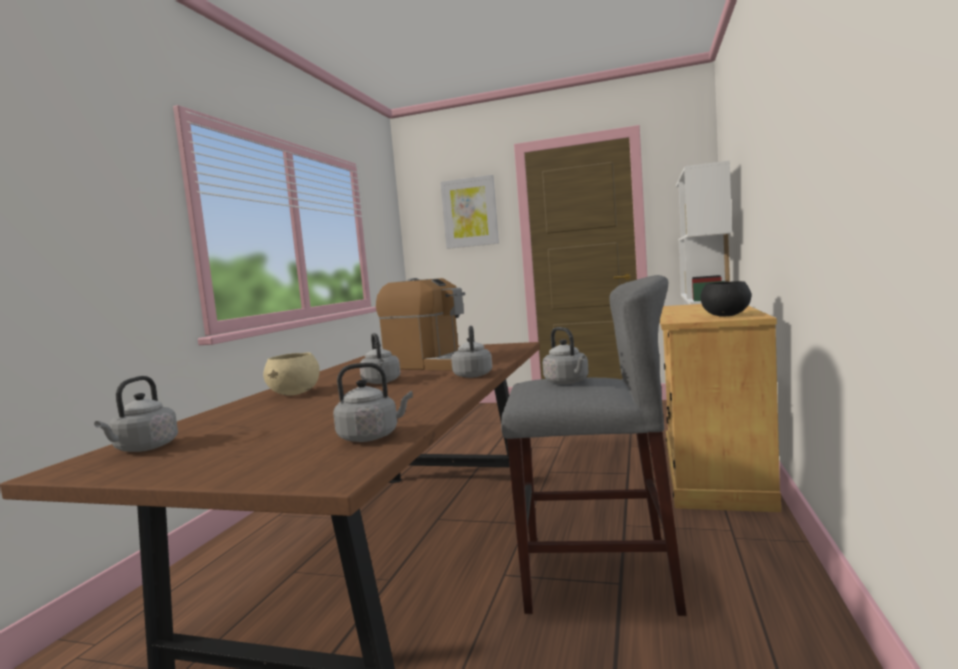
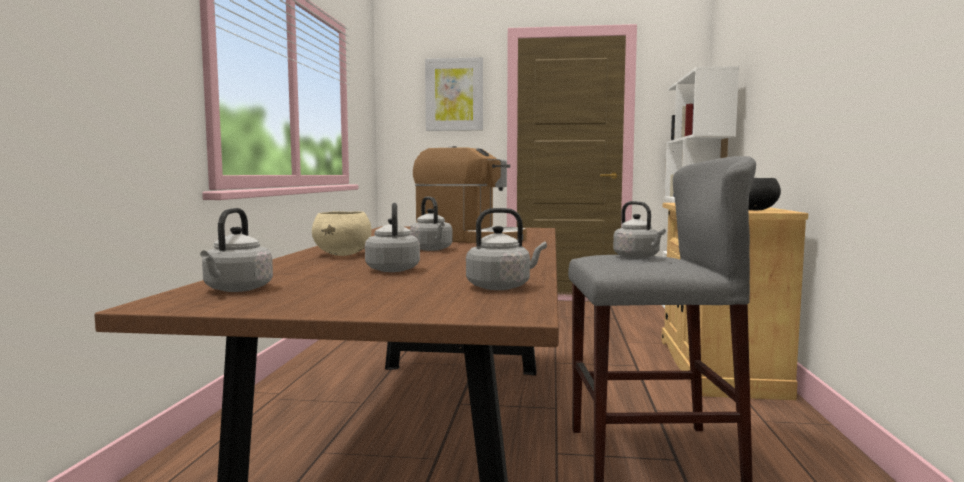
camera: 10 degrees left, 0 degrees up
grey kettle [451,326,492,378] -> grey kettle moved to [365,203,420,272]

